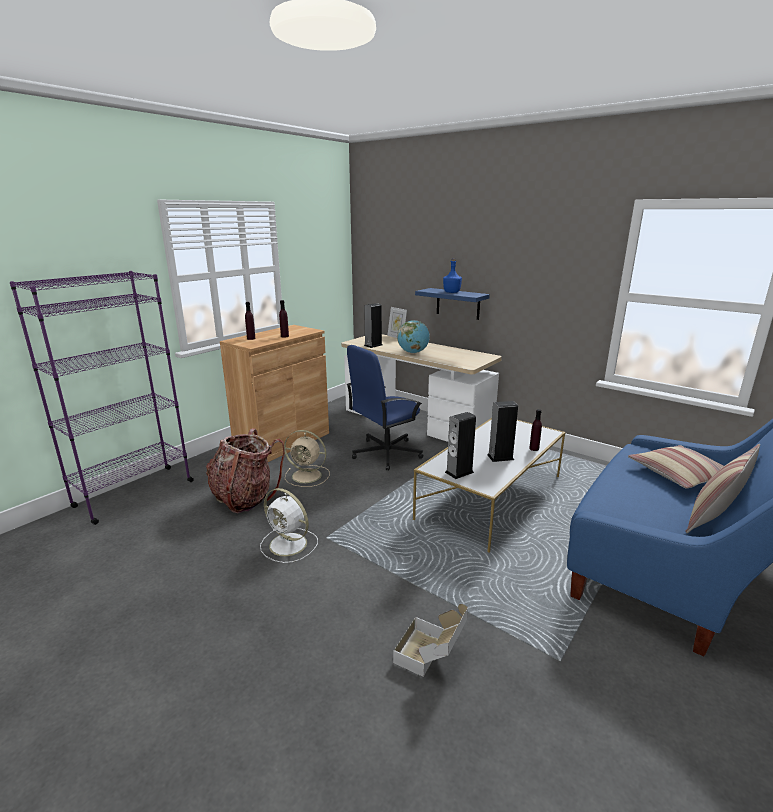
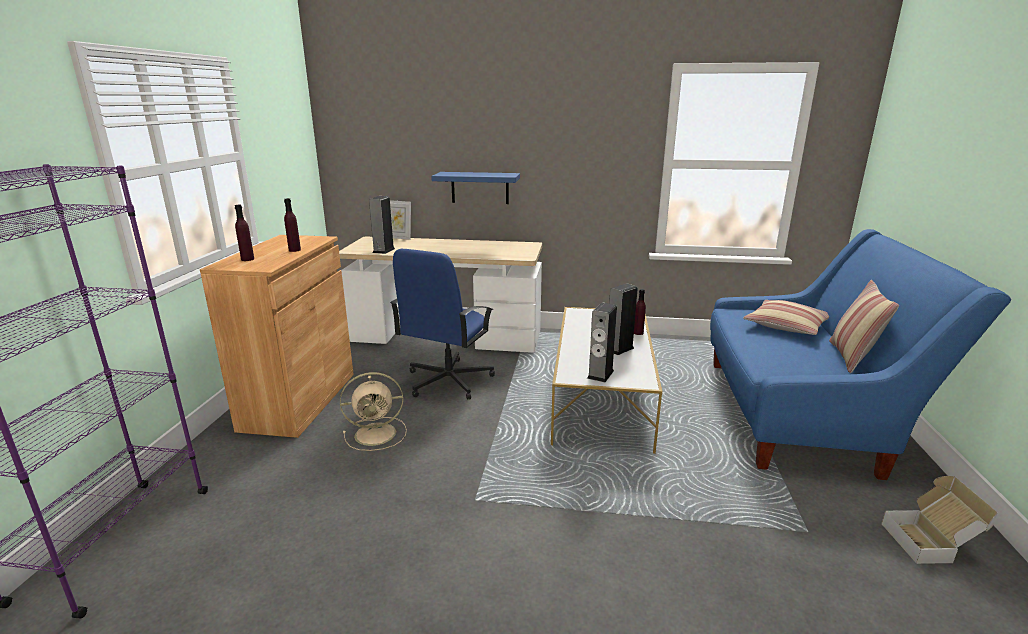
camera: 30 degrees left, 0 degrees up
backpack [206,428,285,513] -> none
white fan [260,488,318,563] -> none
cardboard box [393,604,468,677] -> cardboard box moved to [882,476,998,564]
globe [397,320,430,353] -> none
blue bottle [443,258,462,293] -> none

